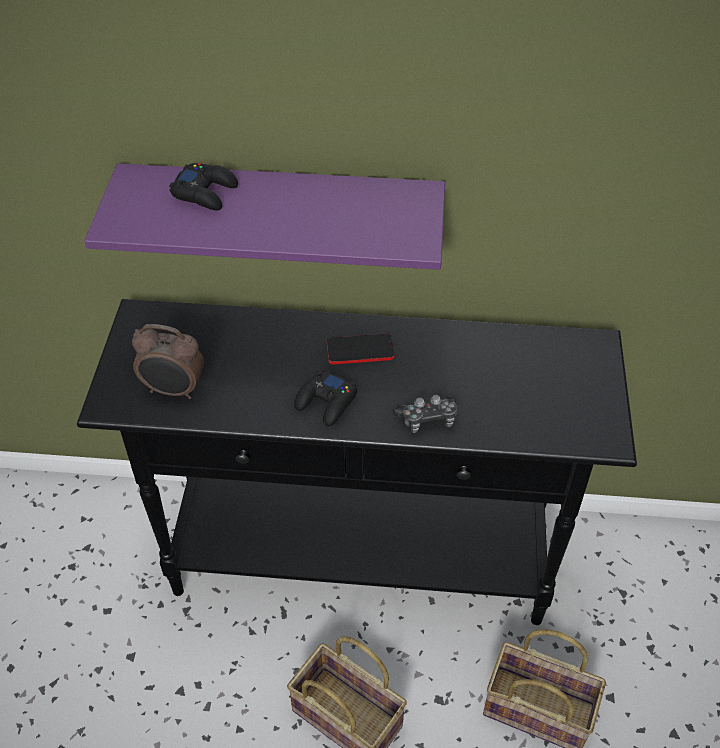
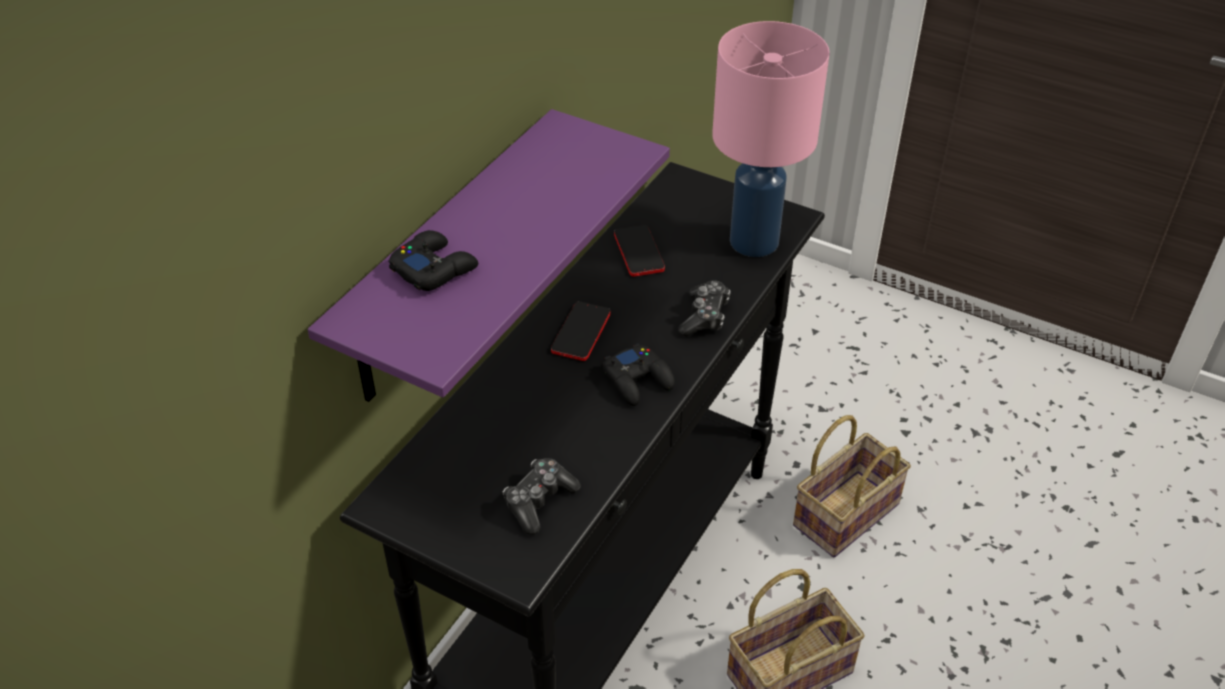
camera: 65 degrees left, 5 degrees down
alarm clock [132,324,204,399] -> game controller [503,458,581,535]
none -> phone [614,225,665,277]
none -> pink table lamp [712,21,830,257]

